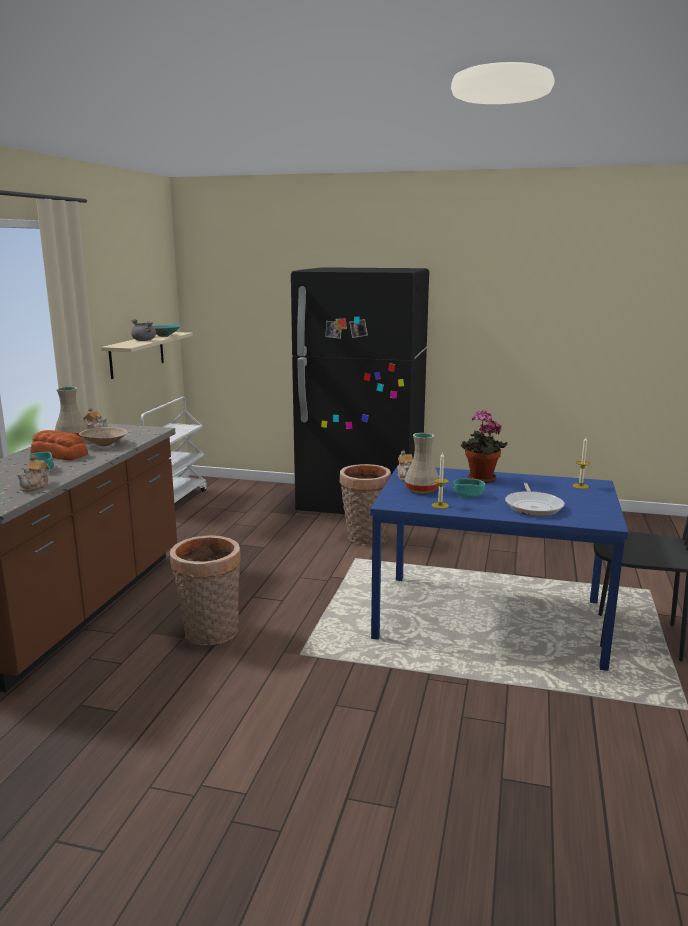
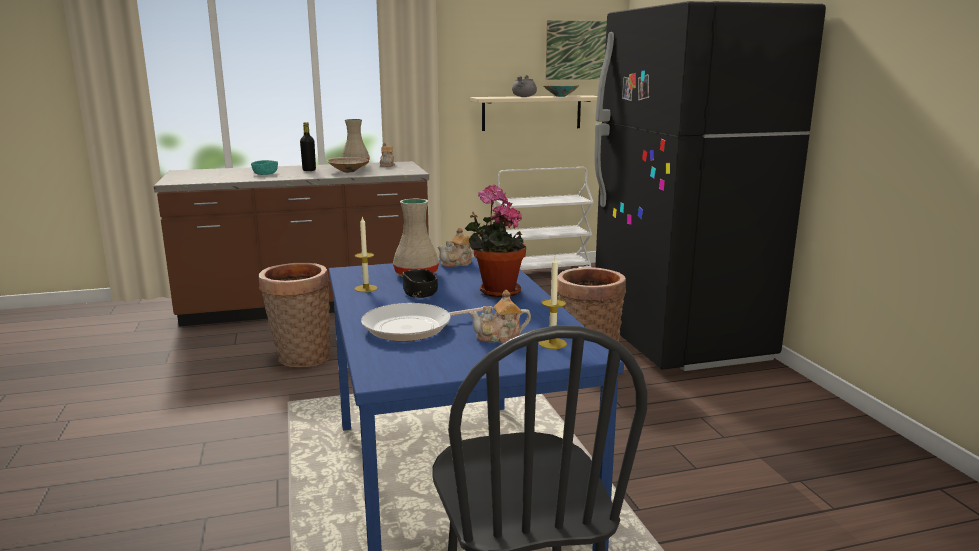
camera: 60 degrees right, 0 degrees up
teapot [17,455,50,492] -> teapot moved to [469,290,531,343]
bread [31,430,88,460] -> black bottle [300,122,316,171]
turquoise bowl [453,478,485,498] -> black bowl [402,269,438,298]
none -> picture [545,20,607,80]

